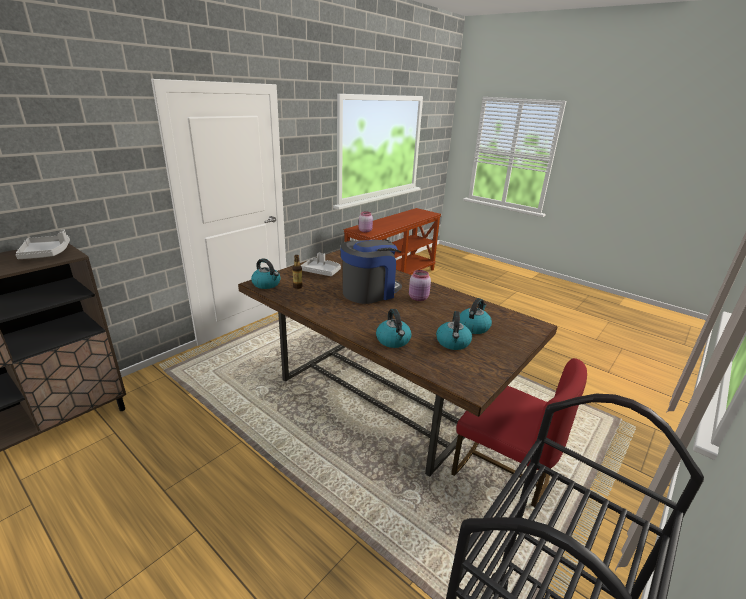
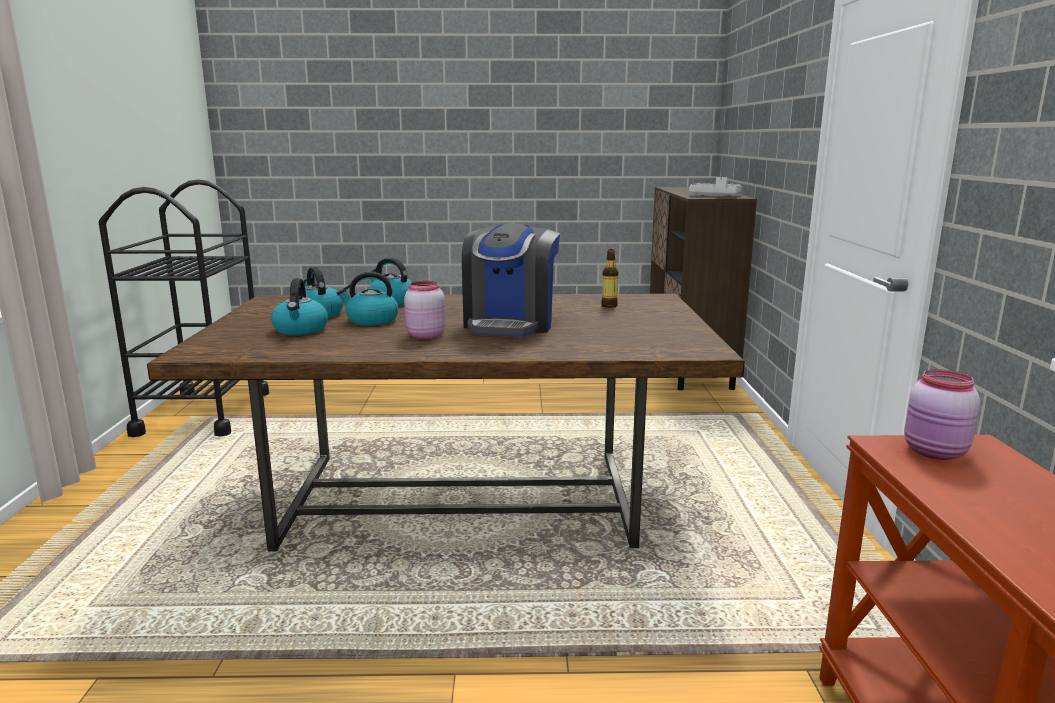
camera: 140 degrees right, 10 degrees down
kettle [251,258,281,289] -> kettle moved to [337,272,398,326]
grey tray [300,253,341,276] -> none
red chair [451,358,587,507] -> none

